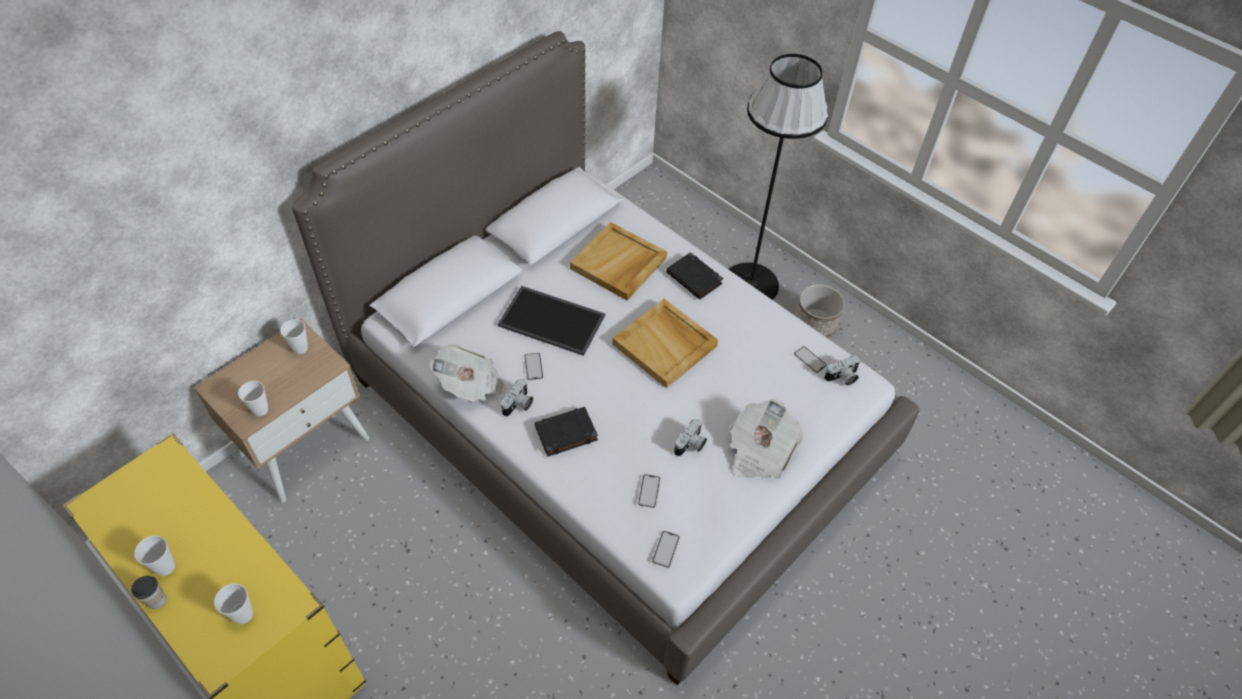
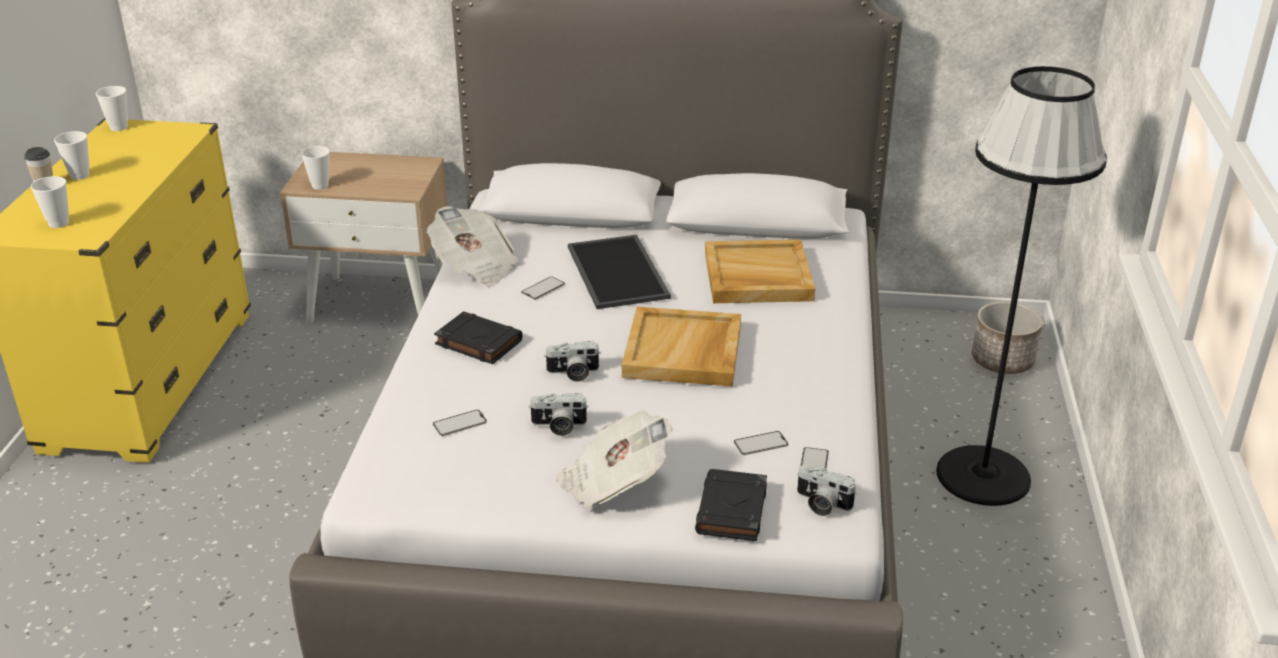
camera: 55 degrees right, 20 degrees down
cup [280,319,308,354] -> cup moved to [96,86,128,131]
camera [501,379,533,417] -> camera moved to [544,341,601,382]
phone [652,531,680,568] -> phone moved to [734,431,788,455]
black book [666,252,723,299] -> black book moved to [695,469,767,541]
planter [795,284,845,338] -> planter moved to [972,302,1043,374]

